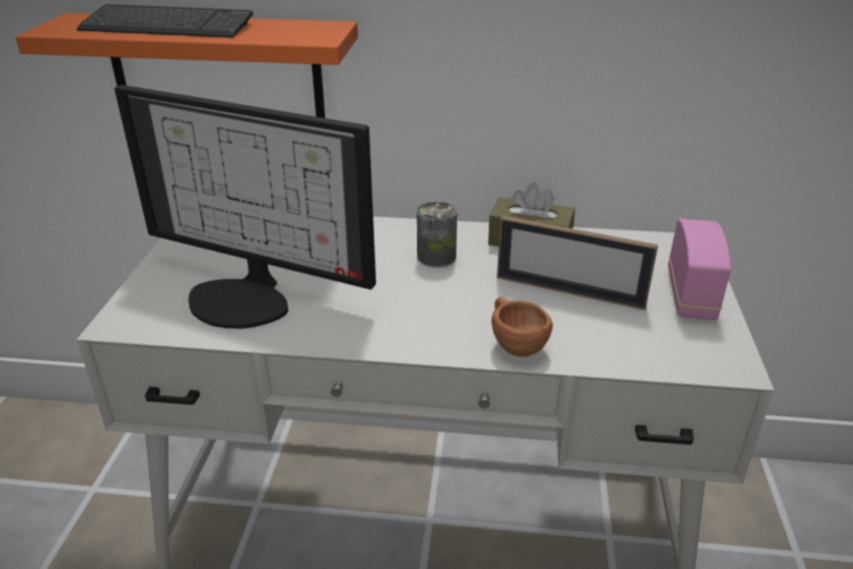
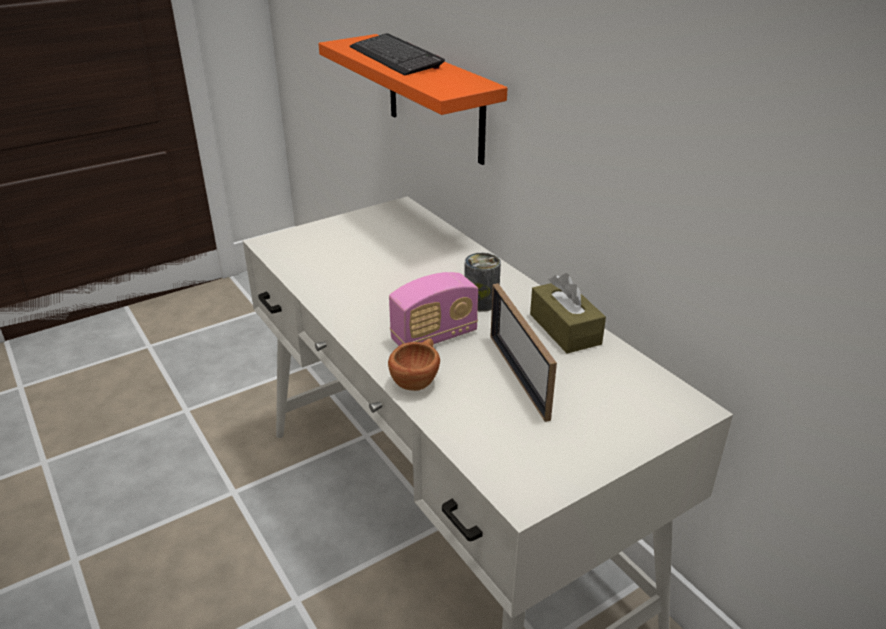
camera: 50 degrees right, 0 degrees up
monitor [115,85,376,329] -> none
radio [668,219,731,320] -> radio moved to [389,272,478,346]

